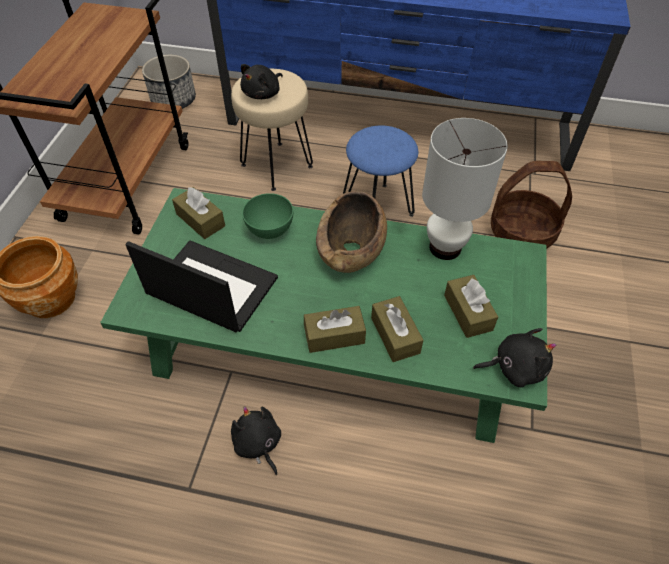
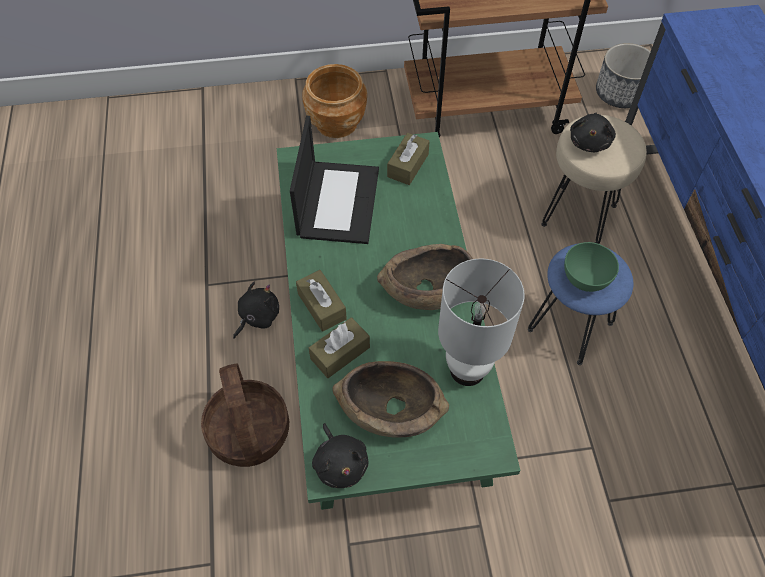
camera: 70 degrees right, 5 degrees up
black plush toy [240,64,283,99] -> black plush toy turned 90 degrees counterclockwise [570,113,616,152]
green bowl [242,193,293,239] -> green bowl moved to [564,242,619,292]
brown tissue box [444,275,498,338] -> brown bowl [332,361,449,437]
basket [491,161,572,249] -> basket moved to [201,363,289,467]

